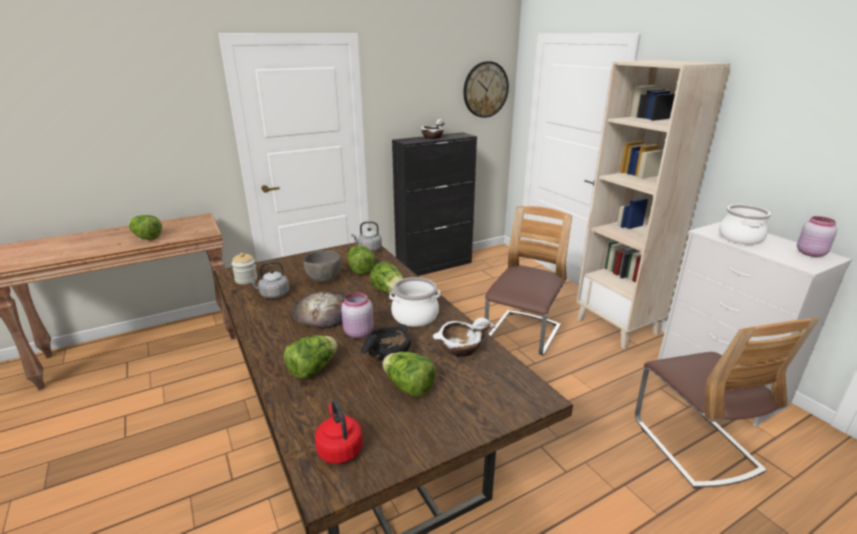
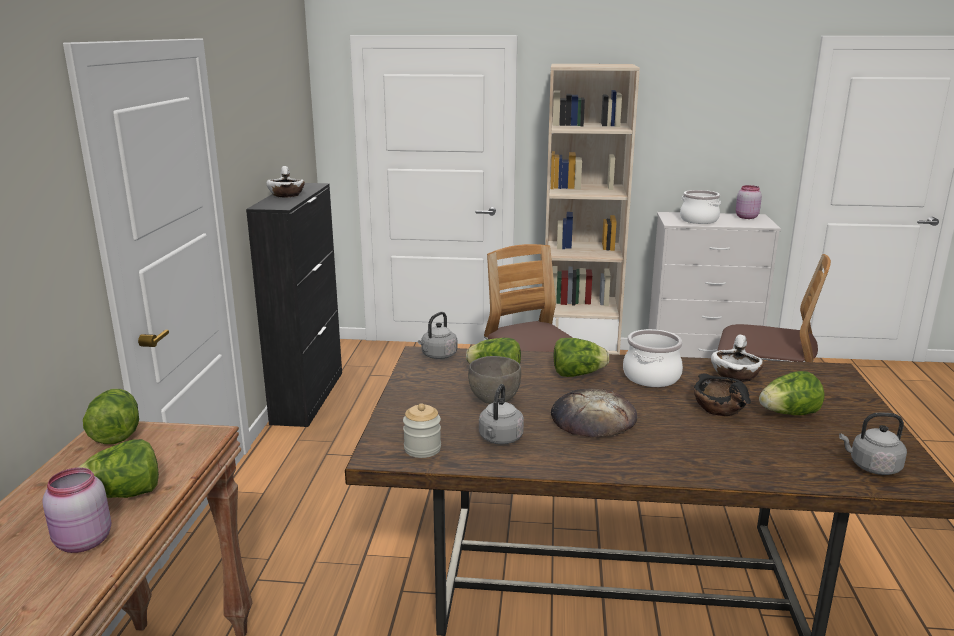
camera: 55 degrees left, 5 degrees down
lettuce [283,335,337,380] -> lettuce moved to [83,389,139,444]
red kettle [315,400,363,464] -> grey kettle [839,413,907,475]
pink jar [341,292,374,338] -> pink jar moved to [42,468,111,553]
wall clock [463,61,509,118] -> none

